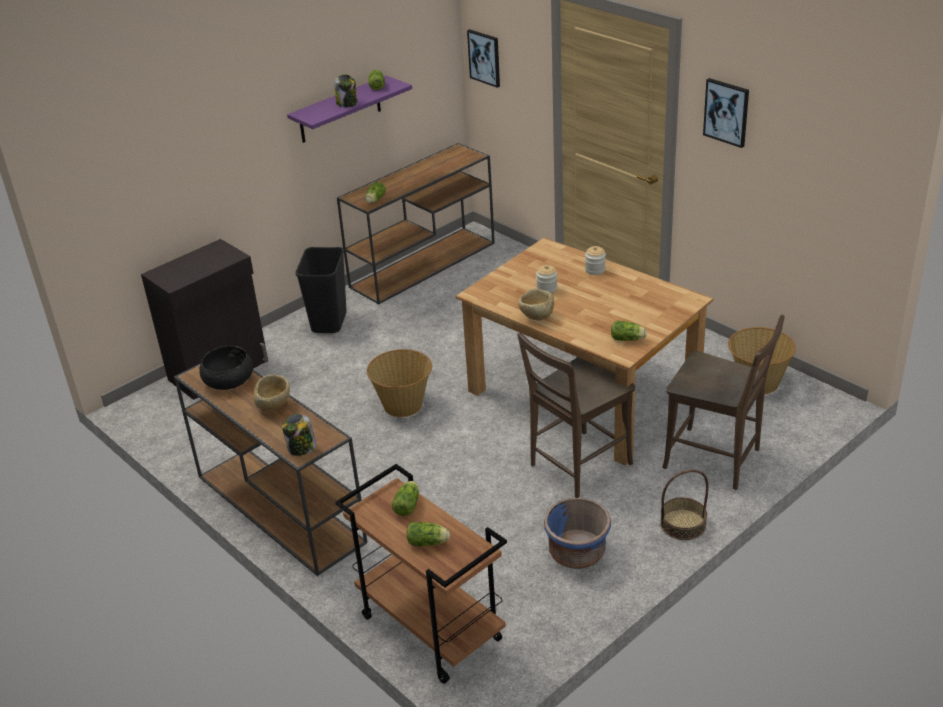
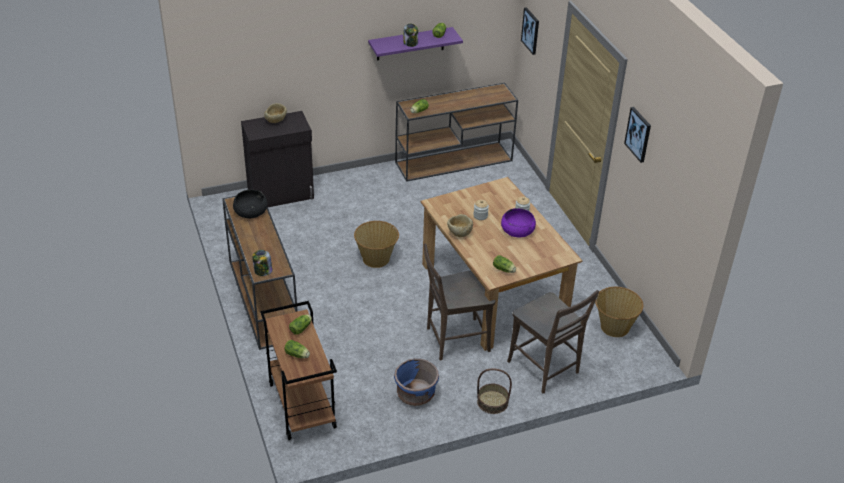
camera: 20 degrees right, 5 degrees up
beige bowl [254,375,290,411] -> beige bowl moved to [264,103,287,123]
black trash can [295,247,347,333] -> none
none -> purple bowl [501,208,536,237]

